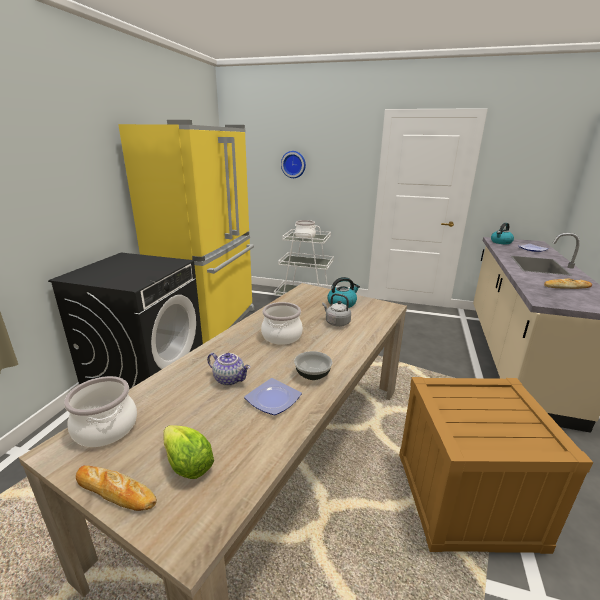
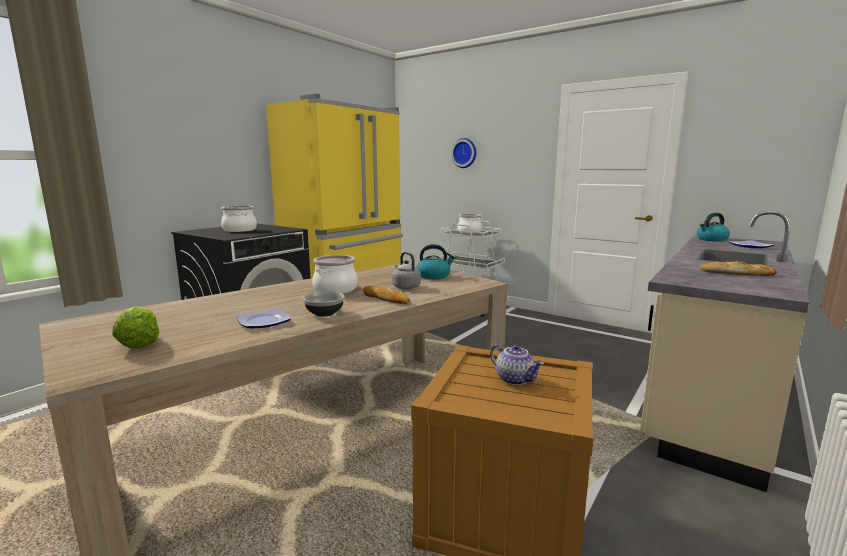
camera: 20 degrees right, 10 degrees down
cooking pot [64,376,137,447] -> cooking pot moved to [221,206,257,232]
bread [76,465,157,511] -> bread moved to [363,286,411,304]
teapot [207,353,250,386] -> teapot moved to [490,344,544,385]

